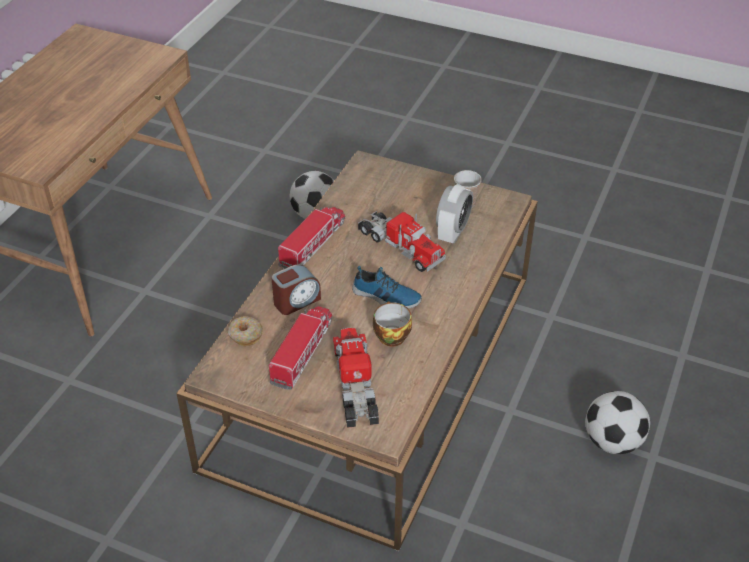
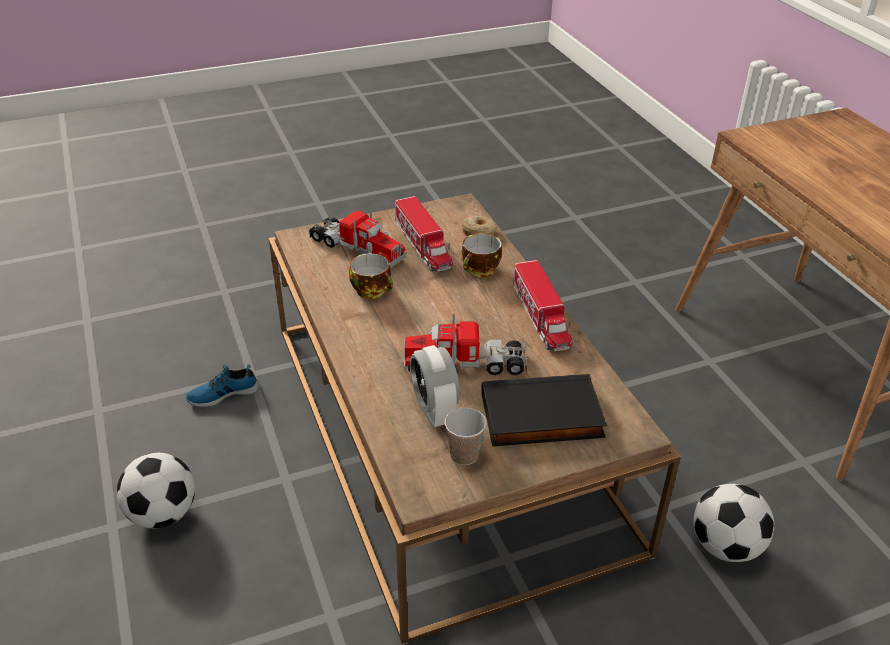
camera: 135 degrees right, 5 degrees down
alarm clock [271,264,321,315] -> cup [462,233,502,277]
shoe [352,266,422,309] -> shoe moved to [186,364,259,407]
none -> black book [481,374,607,446]

